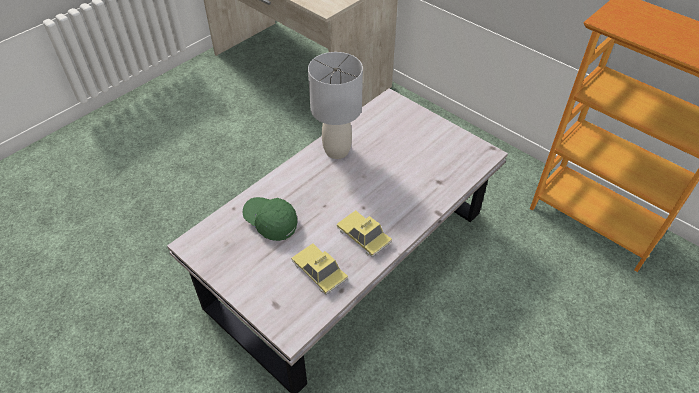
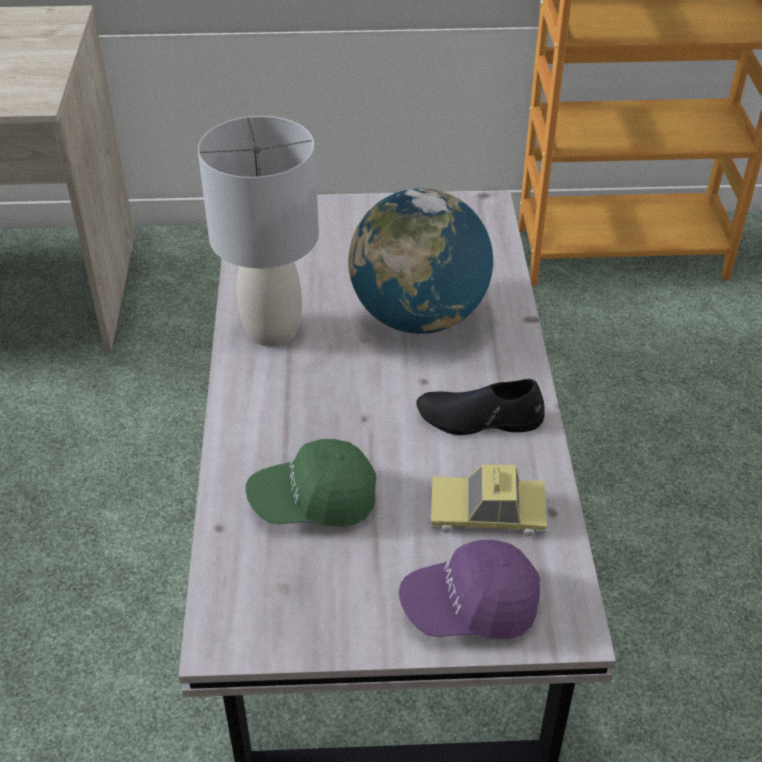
camera: 45 degrees left, 5 degrees down
toy car [337,210,392,257] -> black shoe [416,379,545,435]
none -> globe [348,188,493,334]
none -> purple cap [399,540,540,639]

